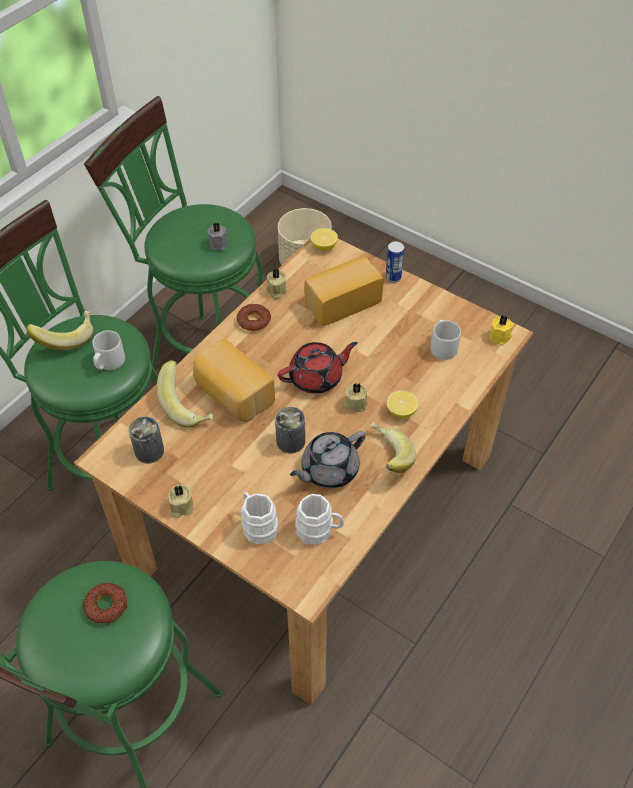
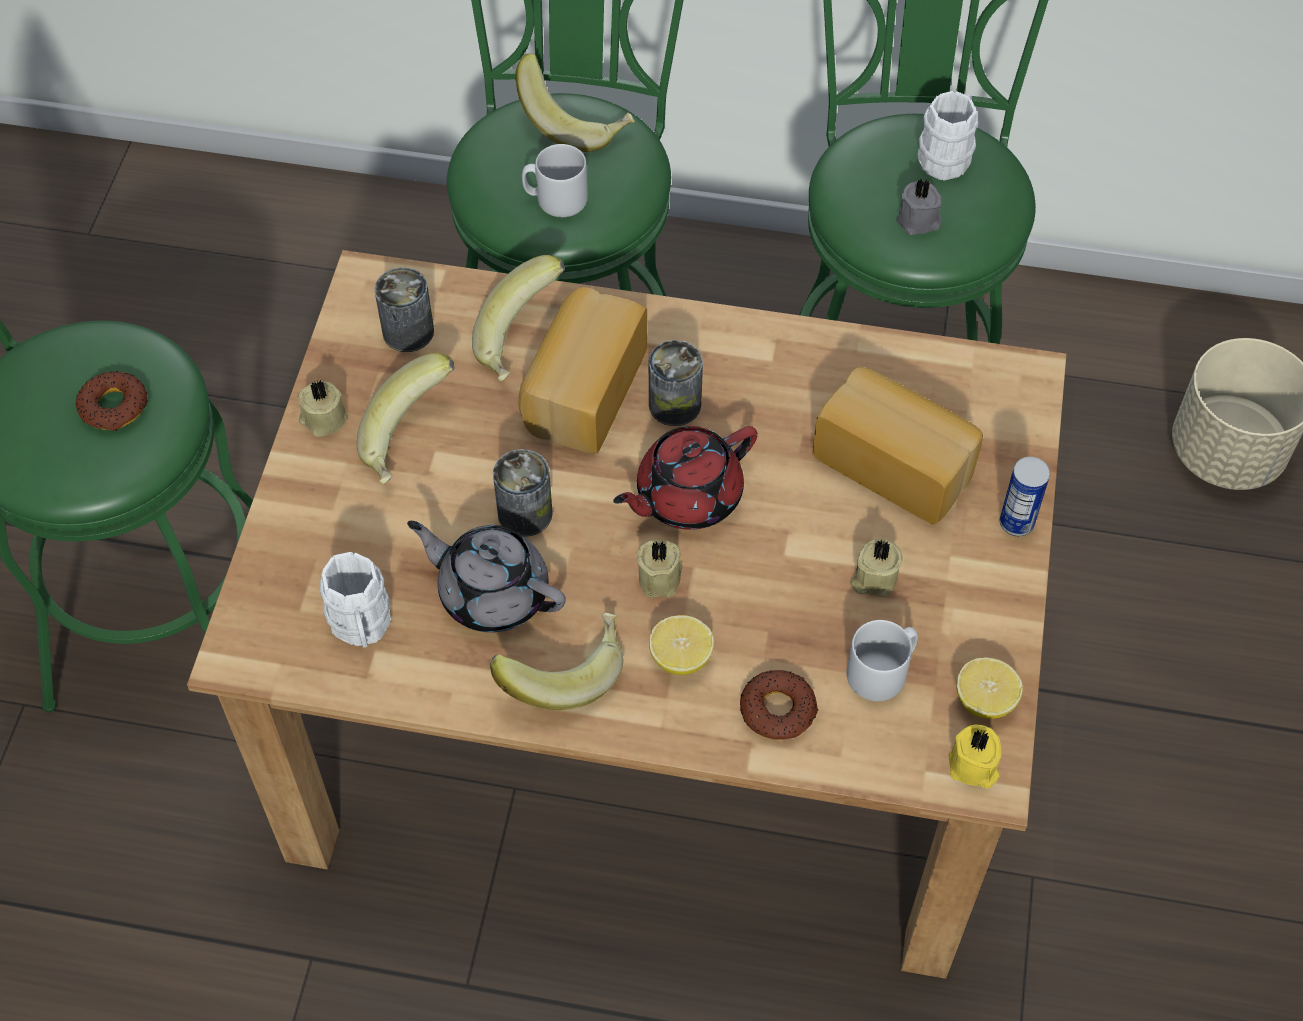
camera: 65 degrees right, 5 degrees up
donut [237,304,271,331] -> donut moved to [740,670,818,740]
white mug [241,492,278,545] -> white mug moved to [918,91,978,180]
beige candle [266,269,288,299] -> beige candle moved to [850,539,903,597]
red teapot [278,342,358,394] -> red teapot turned 105 degrees clockwise [613,426,758,530]
lemon [311,228,338,251] -> lemon moved to [956,658,1023,719]
none -> banana [357,353,455,485]
none -> can [649,340,703,426]

